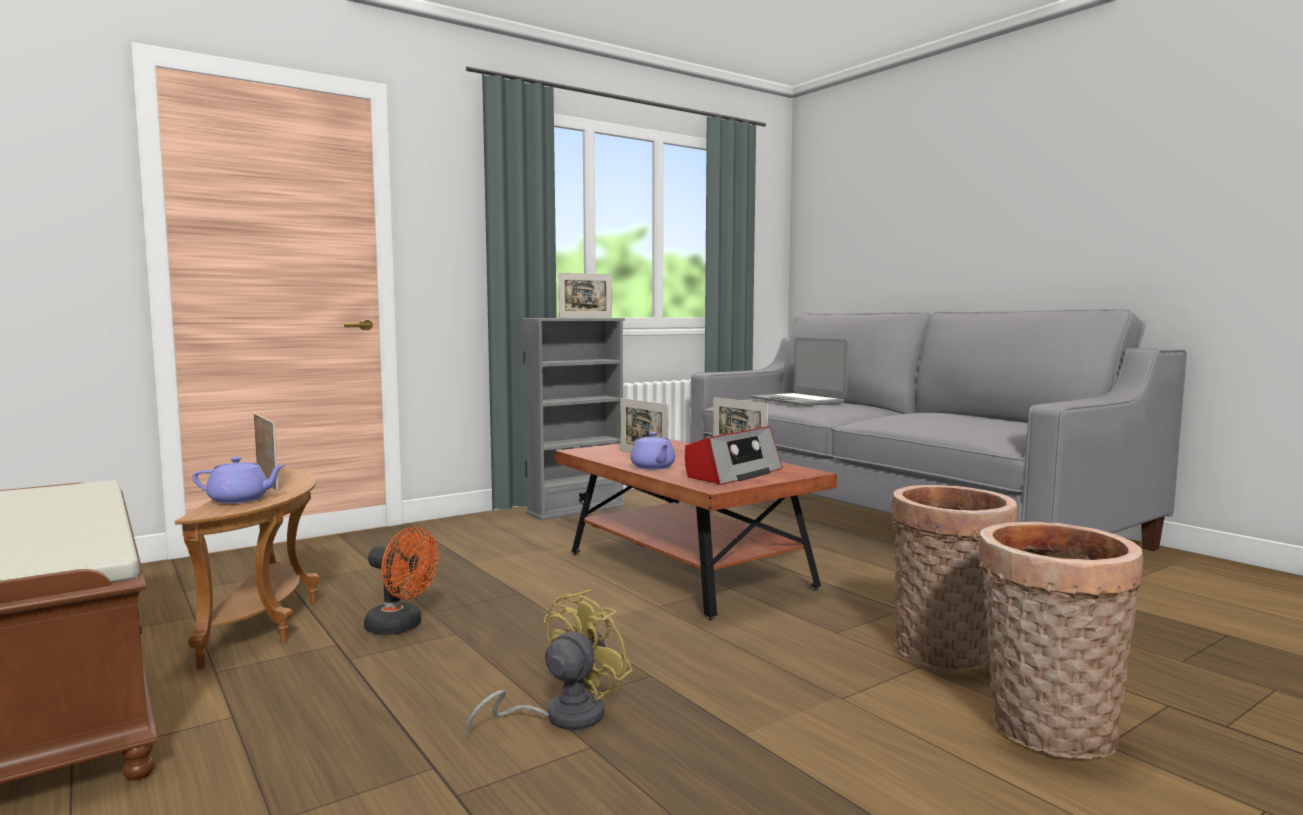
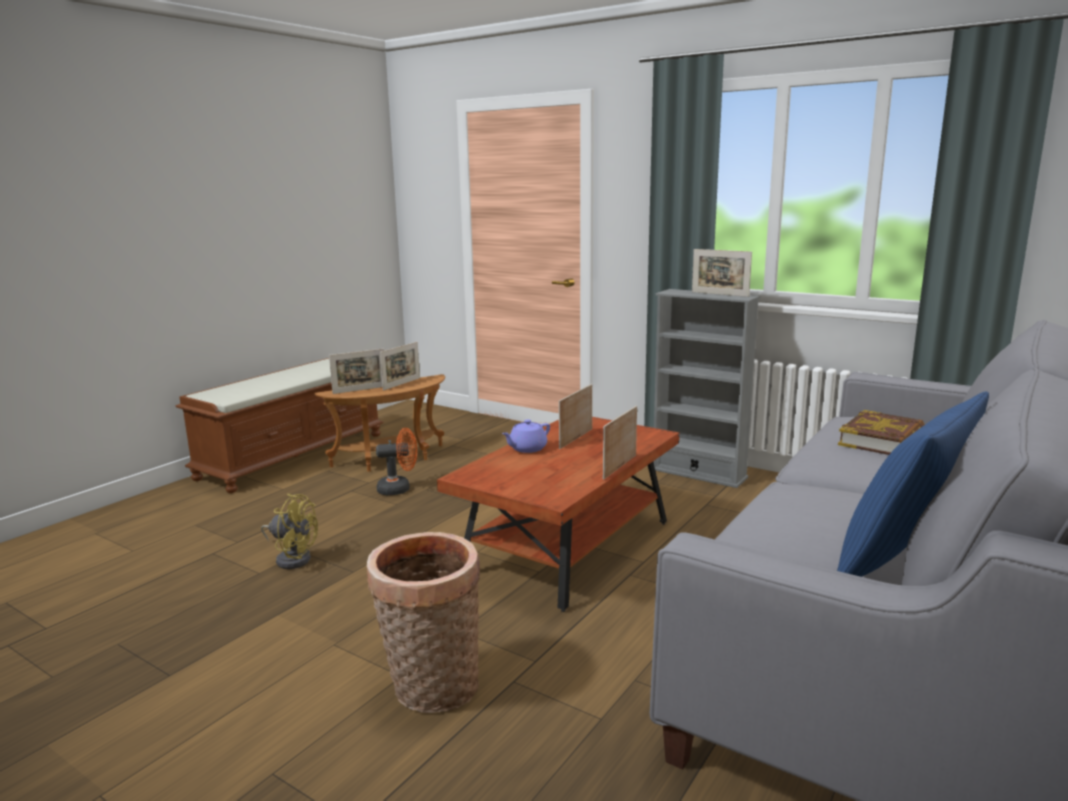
camera: 70 degrees right, 10 degrees up
purple teapot [192,457,286,503] -> picture frame [329,349,384,394]
orange fan [364,527,438,635] -> orange fan turned 105 degrees counterclockwise [376,428,417,495]
radio [685,426,783,485] -> none
laptop [751,338,848,406] -> book [838,410,925,455]
basket [978,522,1144,759] -> none
none -> blue pillow [837,391,989,577]

